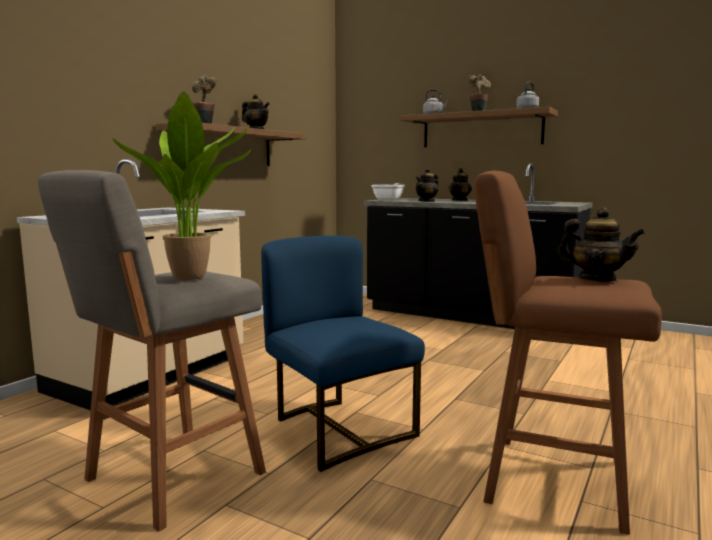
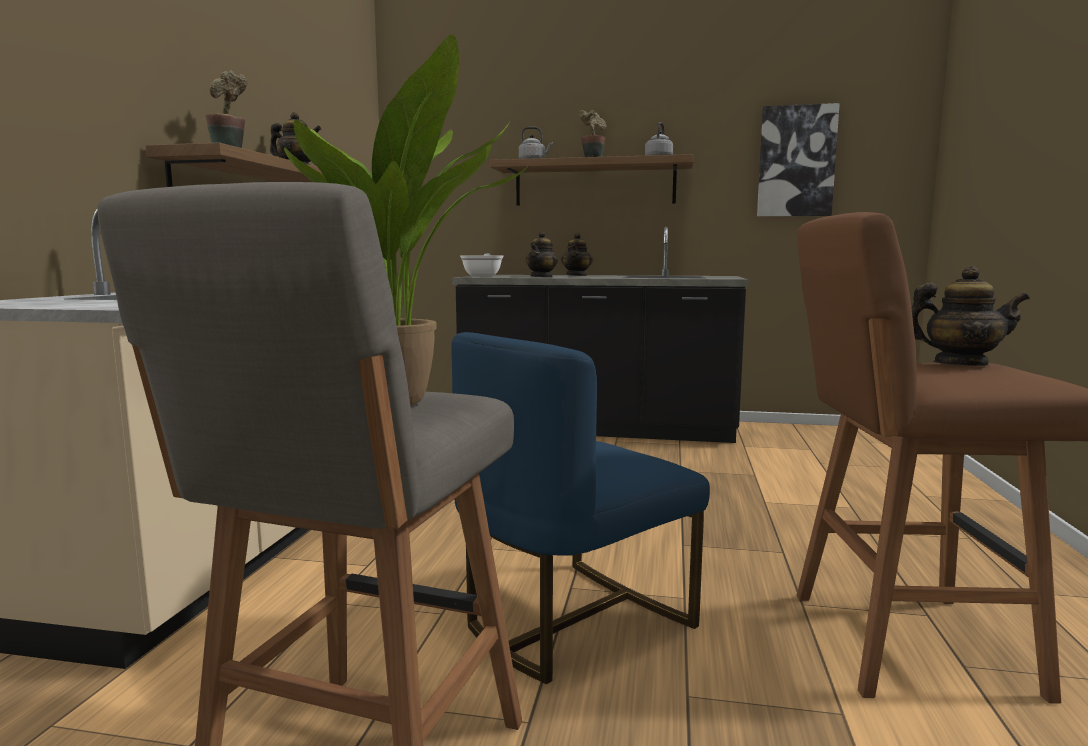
camera: 20 degrees left, 0 degrees up
blue chair [261,236,425,472] -> blue chair turned 75 degrees counterclockwise [451,332,710,684]
none -> picture [757,103,840,217]

